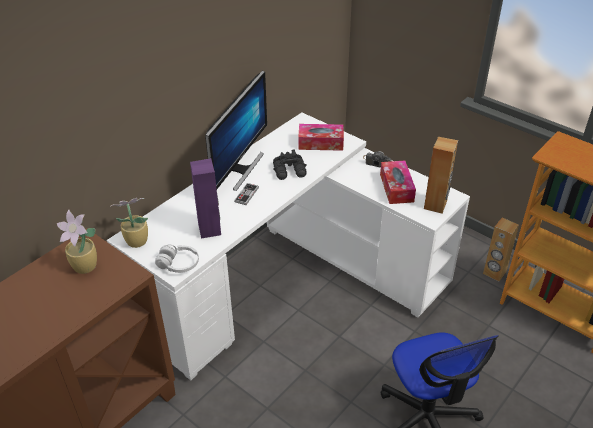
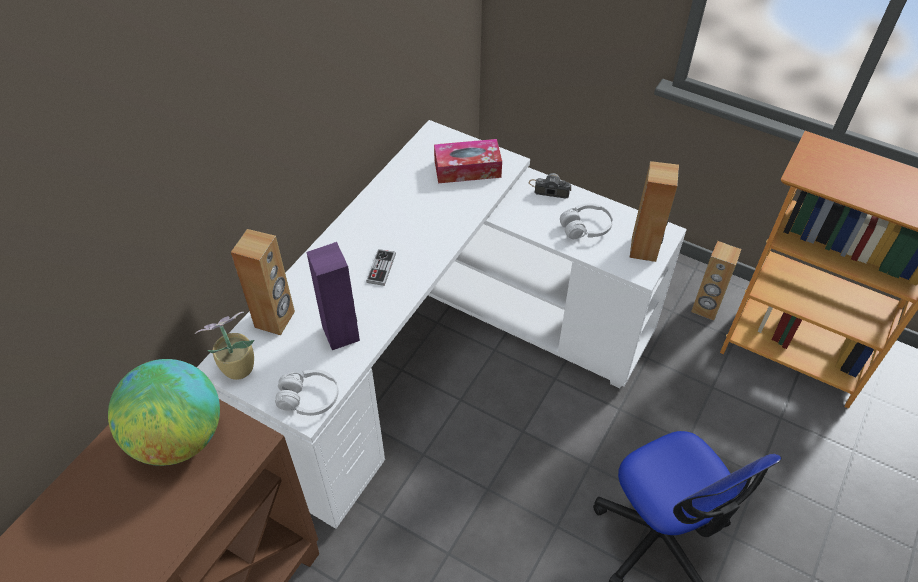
camera: 10 degrees left, 10 degrees up
potted plant [57,210,97,274] -> globe [108,359,220,466]
monitor [205,71,267,191] -> none
black binoculars [273,149,307,180] -> none
tissue box [380,161,416,204] -> white headphones [560,203,613,239]
none -> brown speaker [231,229,295,335]

